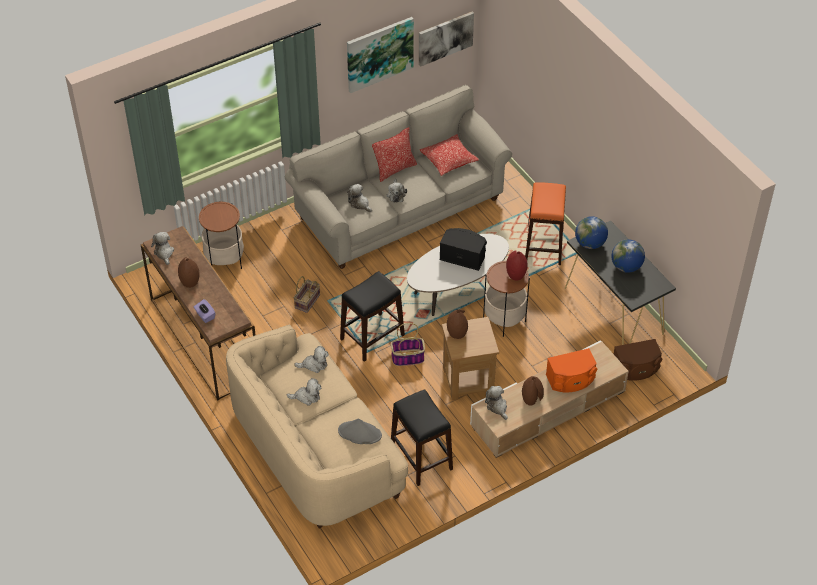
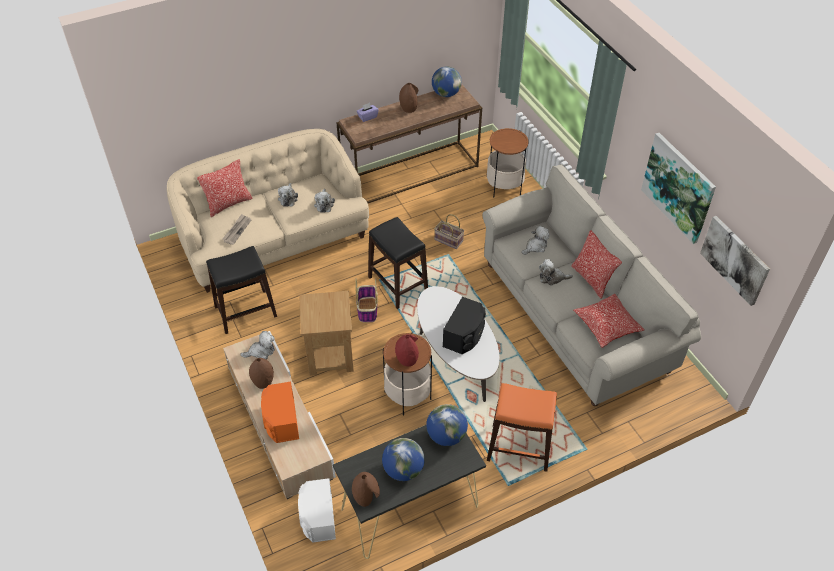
camera: 95 degrees right, 0 degrees up
plush toy [151,232,174,265] -> globe [432,66,462,97]
grey hat [338,418,382,444] -> newspaper [223,214,251,245]
brown vase [447,309,468,339] -> brown vase moved to [352,472,380,507]
brown speaker [614,339,662,381] -> white speaker [298,478,336,543]
none -> pillow [197,159,252,217]

